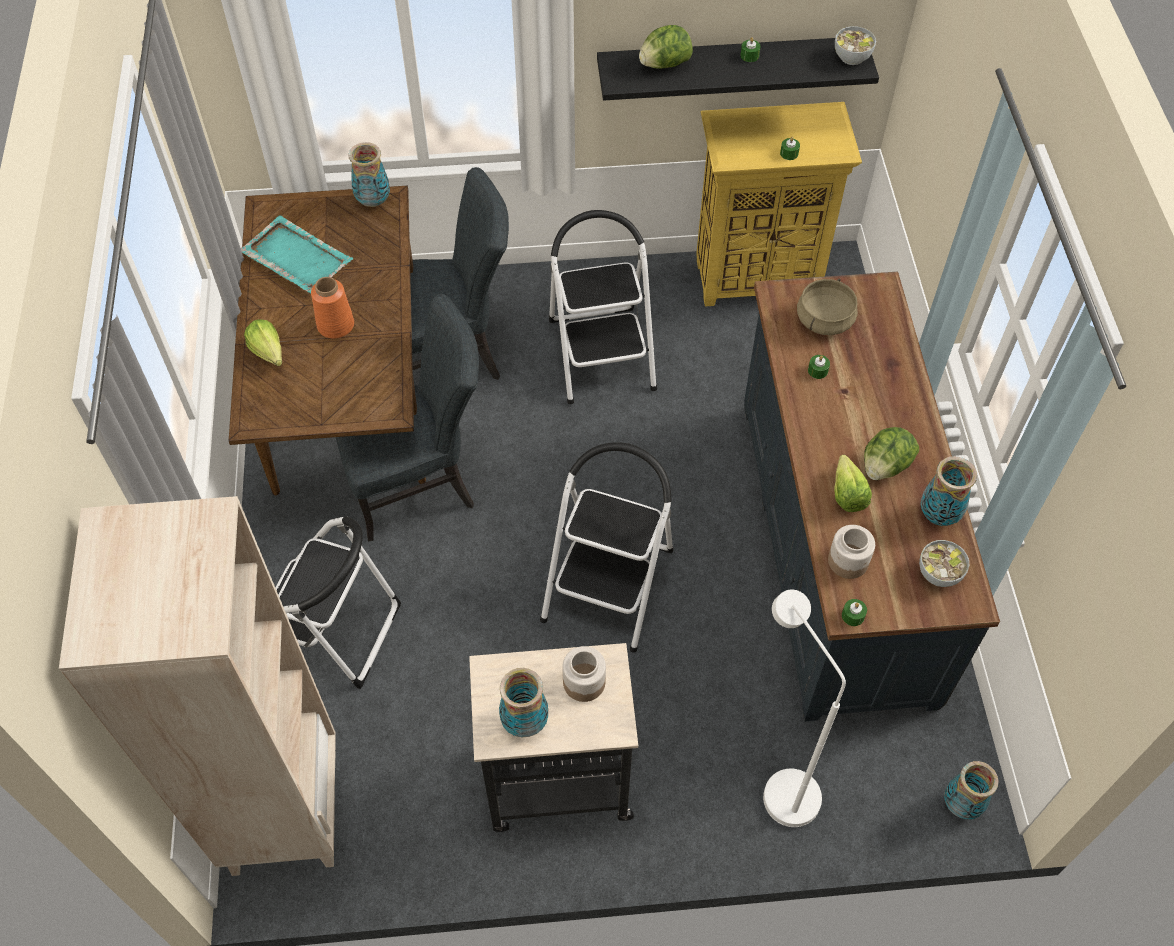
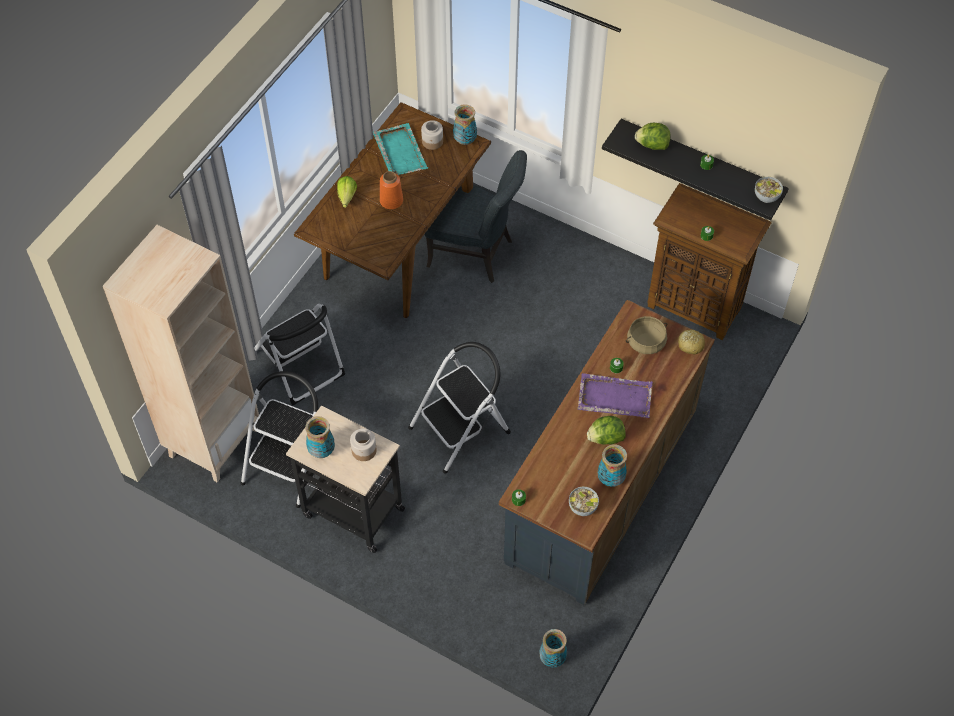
camera: 35 degrees right, 0 degrees up
grey chair [336,294,479,542] -> none
step ladder [549,210,657,404] -> step ladder moved to [240,371,318,508]
yellow cabinet [697,102,862,307] -> brown cabinet [648,183,772,340]
white floor lamp [763,590,846,827] -> none
jar [828,525,875,579] -> jar moved to [421,120,443,150]
lettuce [834,455,872,512] -> none
none -> purple tray [578,373,653,418]
none -> bread [678,330,705,354]

